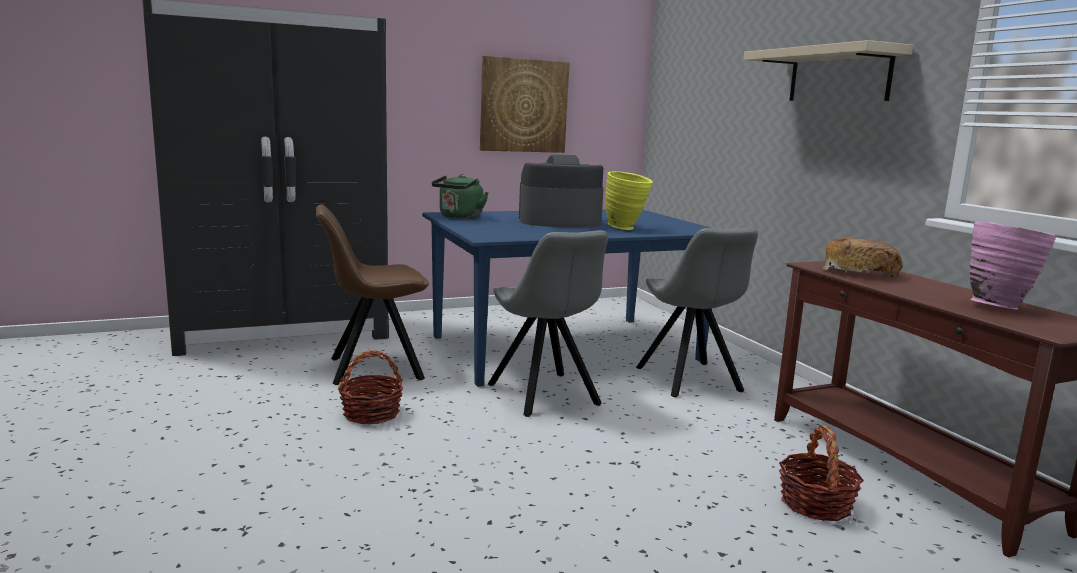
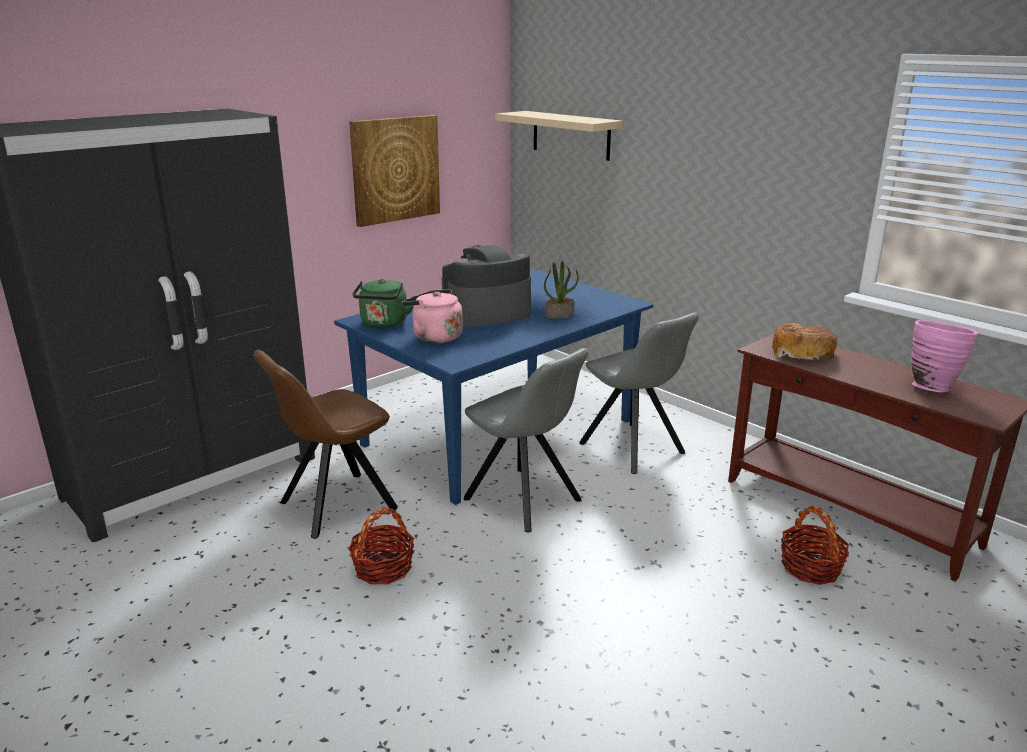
camera: 20 degrees left, 10 degrees up
yellow vase [606,171,653,230] -> potted plant [544,261,579,319]
beige shelf [743,40,913,101] -> beige shelf moved to [495,111,623,161]
none -> pink kettle [402,289,463,344]

